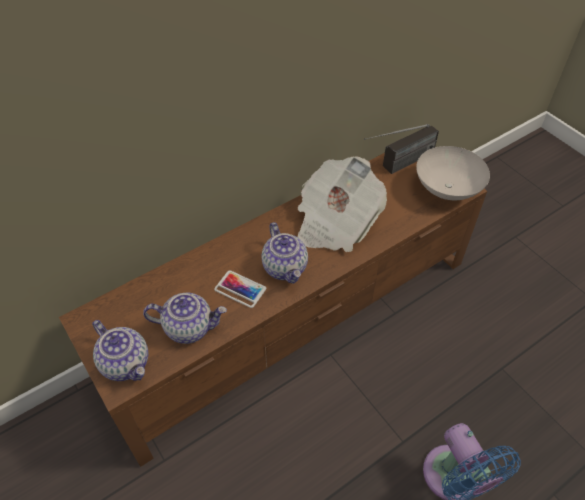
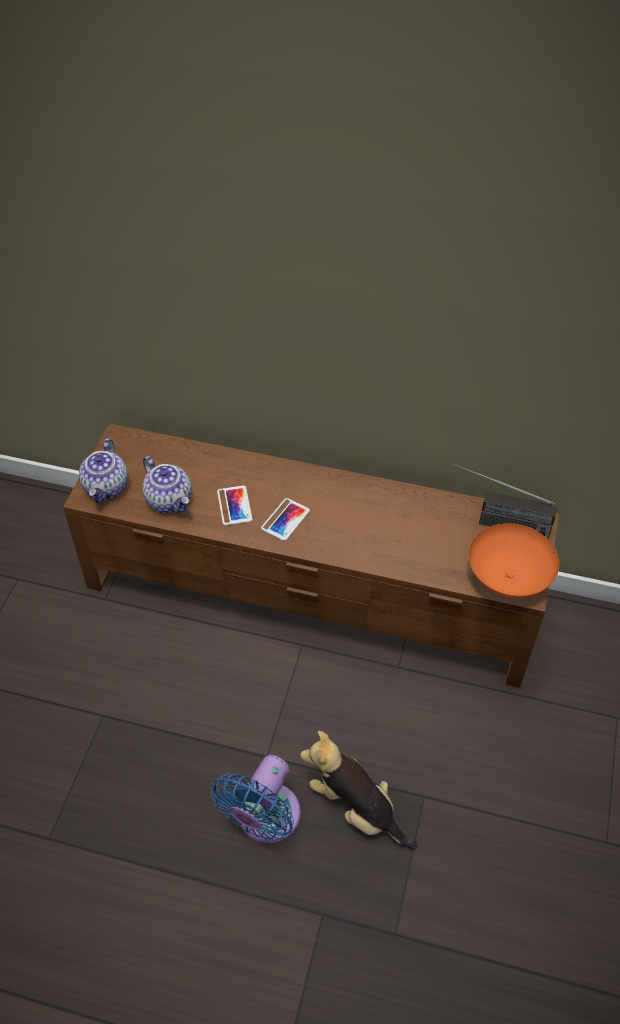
camera: 50 degrees right, 0 degrees up
teapot [262,222,308,284] -> phone [261,498,310,541]
newspaper [298,156,387,252] -> none
white bowl [416,146,490,200] -> orange bowl [469,523,559,598]
none -> plush toy [300,731,417,849]

